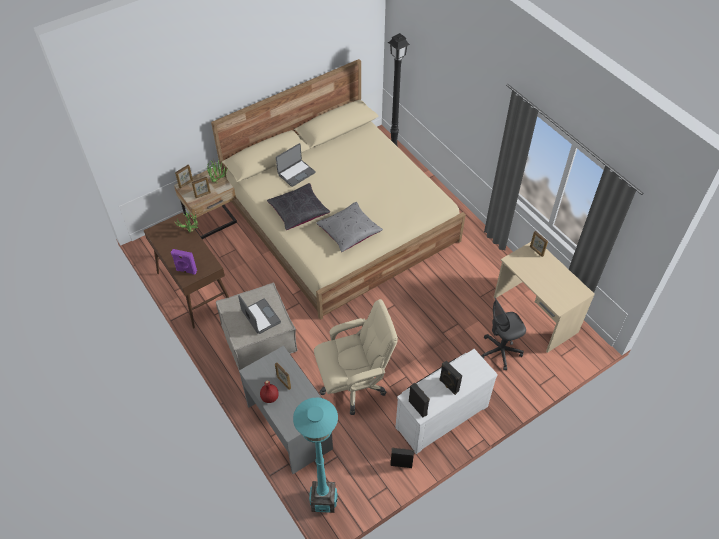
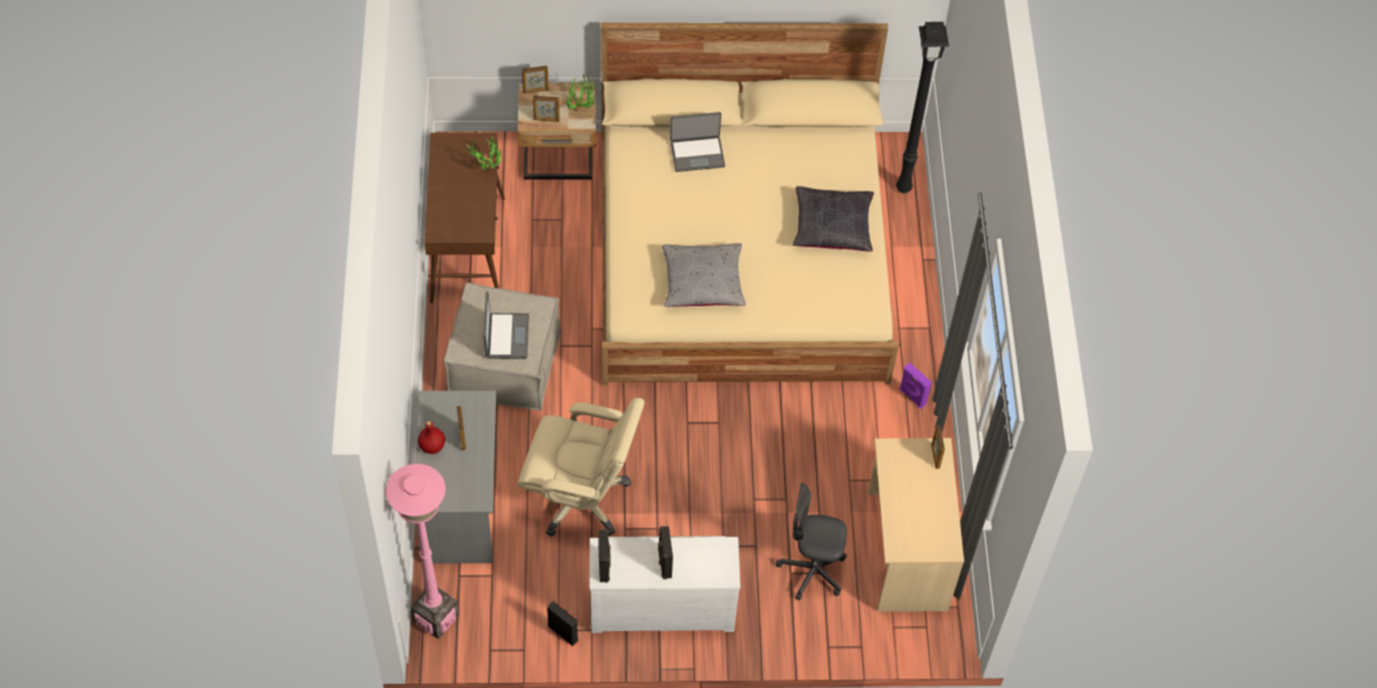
camera: 30 degrees right, 5 degrees up
purple speaker [171,249,197,275] -> purple speaker moved to [899,363,932,409]
black pillow [267,183,330,230] -> black pillow moved to [793,186,874,252]
turquoise floor lamp [293,398,338,513] -> pink floor lamp [386,464,459,639]

